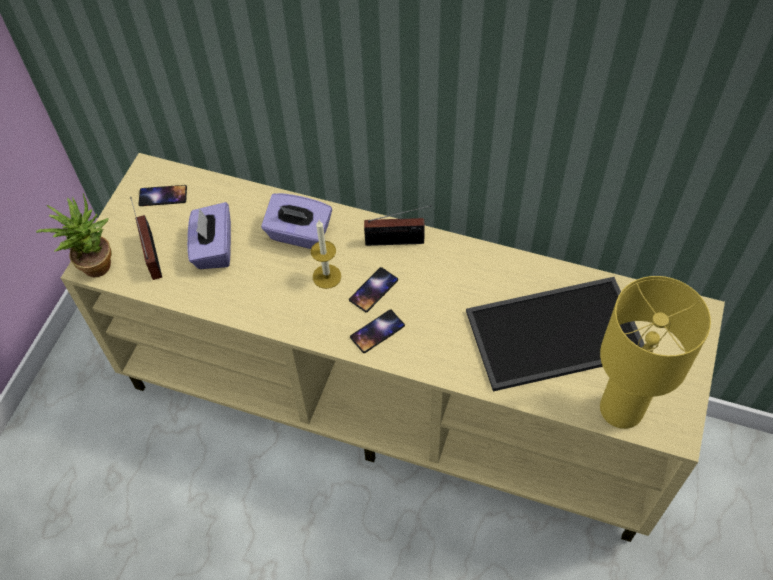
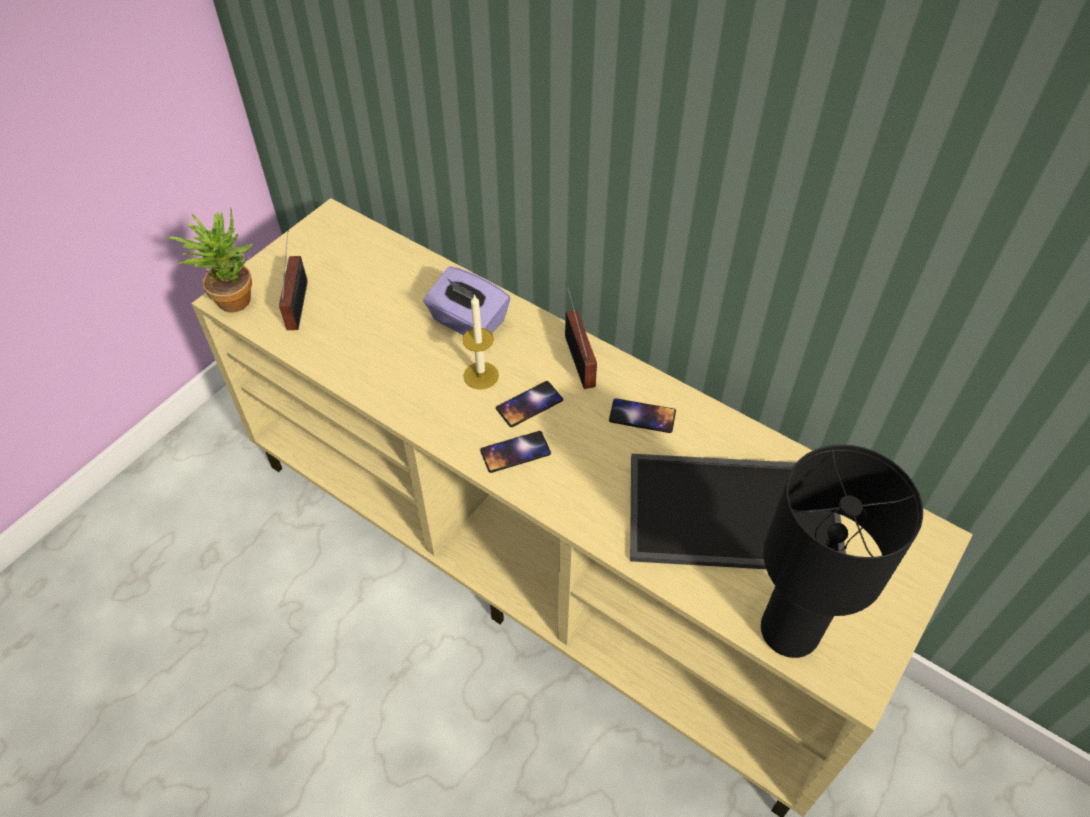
camera: 15 degrees right, 5 degrees down
phone [139,185,187,206] -> phone moved to [609,398,676,433]
purple tissue box [187,202,231,269] -> none
radio [364,205,432,246] -> radio turned 120 degrees counterclockwise [565,284,597,389]
yellow table lamp [600,276,711,429] -> black table lamp [761,444,923,658]

